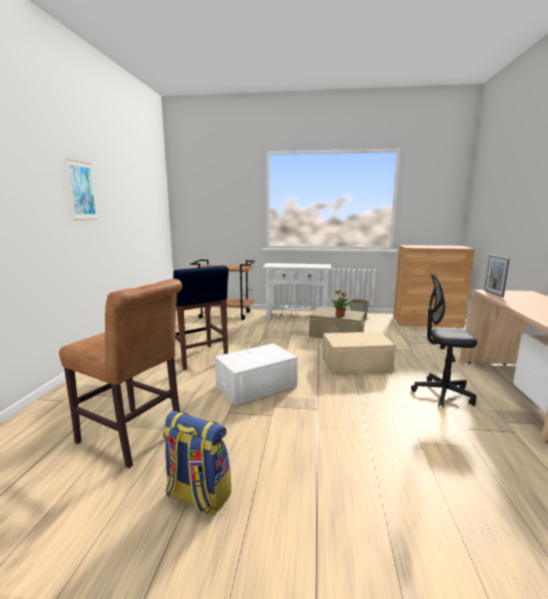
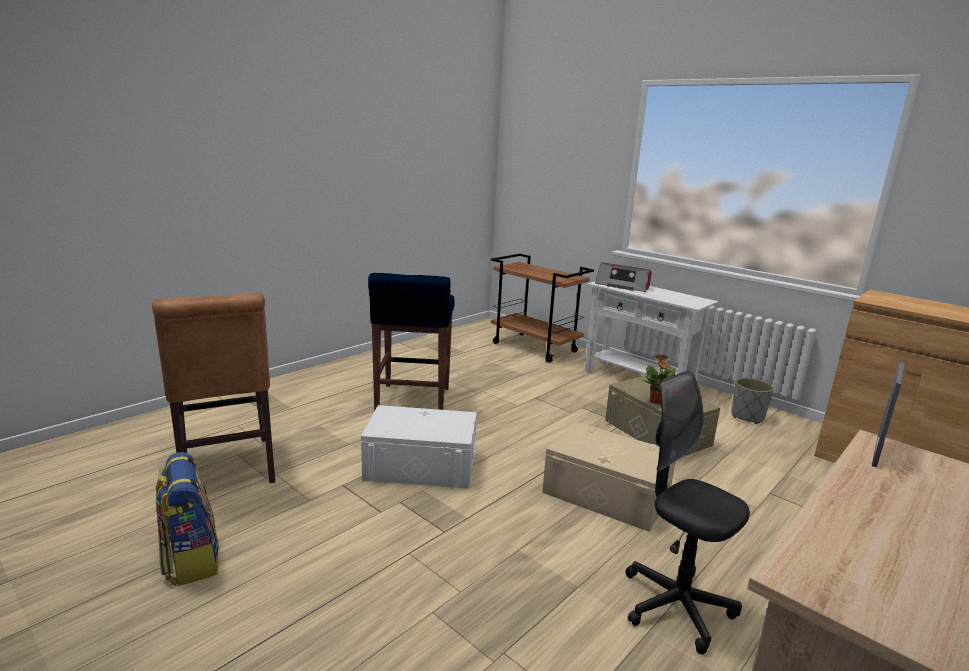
camera: 35 degrees right, 5 degrees up
picture [66,159,98,220] -> none
none -> radio [595,262,652,292]

